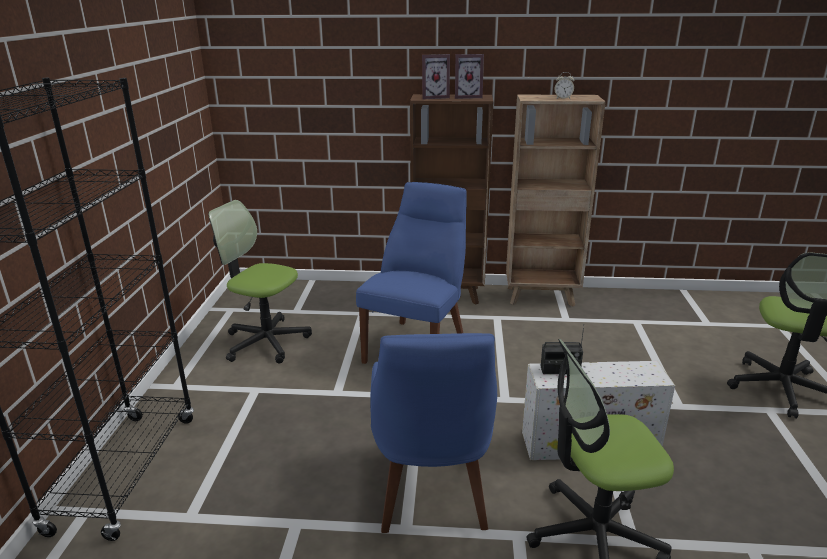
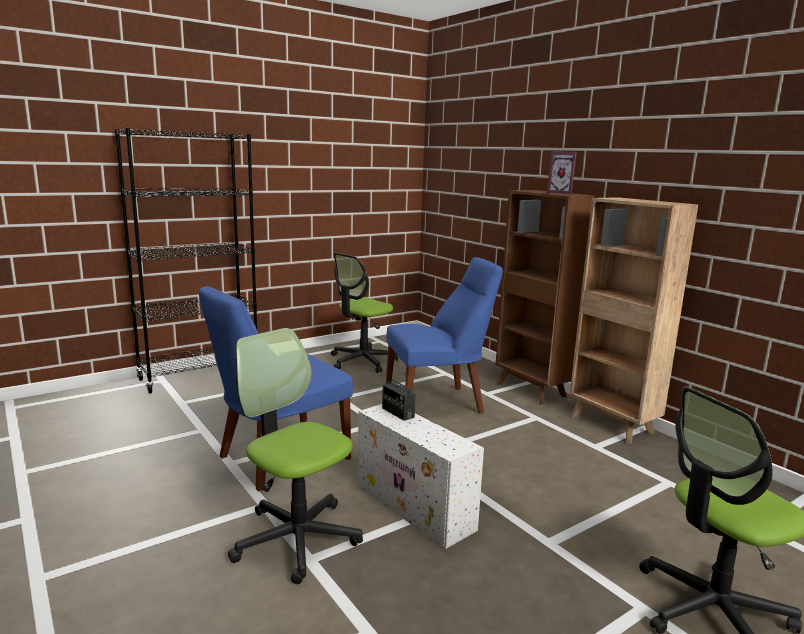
camera: 50 degrees right, 10 degrees down
office chair [208,200,312,364] -> office chair turned 120 degrees counterclockwise [331,252,398,373]
picture frame [422,54,450,99] -> none
alarm clock [555,72,574,99] -> none

